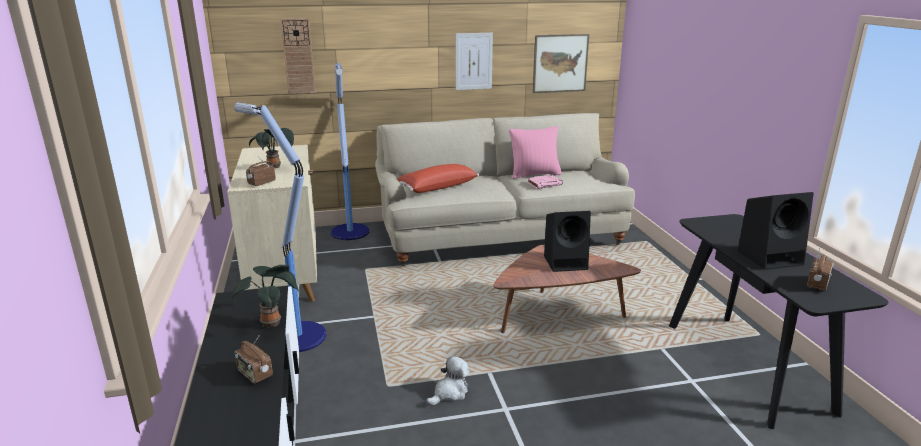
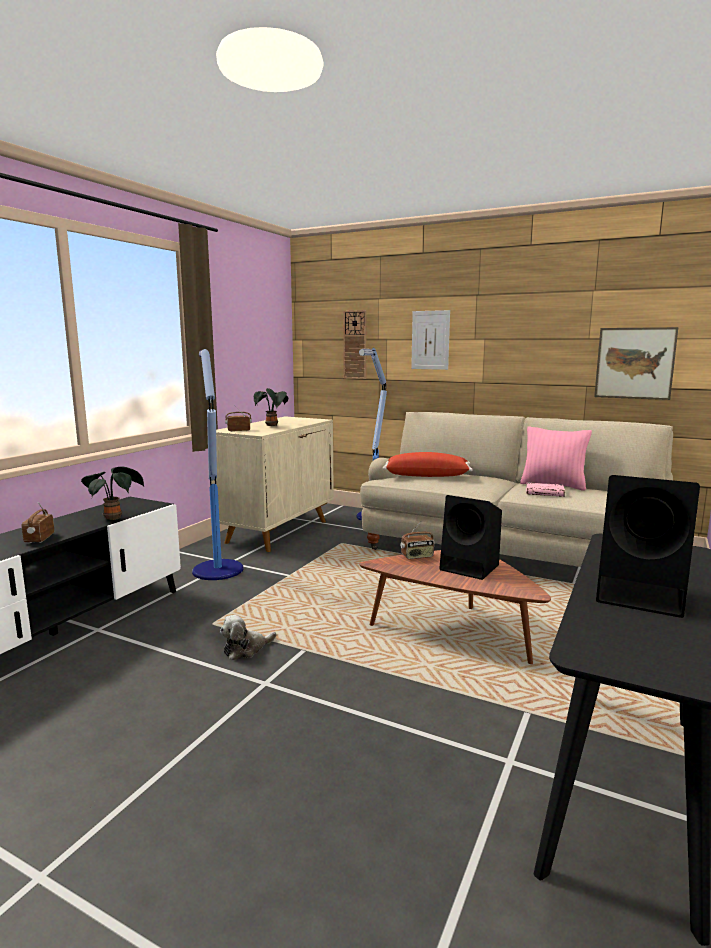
camera: 40 degrees right, 10 degrees down
plush toy [426,356,469,405] -> plush toy turned 150 degrees clockwise [220,615,277,660]
picture [456,33,493,90] -> picture moved to [411,310,450,370]
radio [807,246,834,291] -> radio moved to [400,522,434,559]

